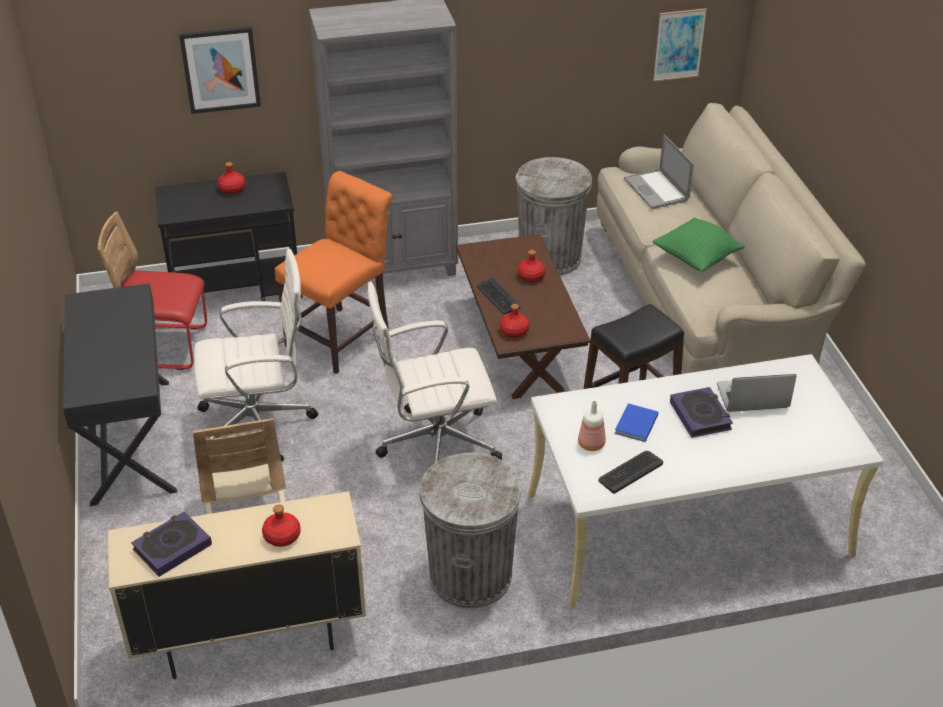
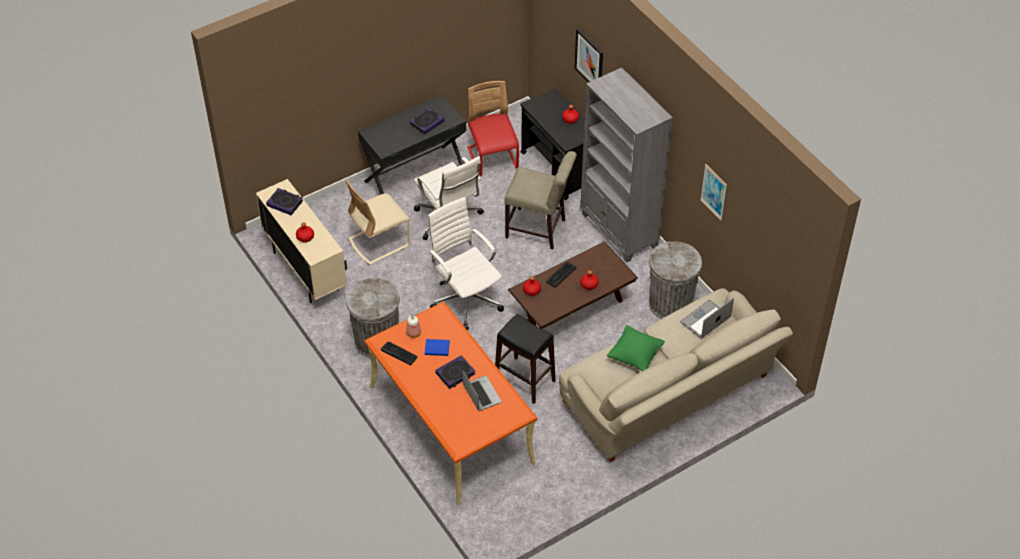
camera: 70 degrees right, 10 degrees up
orange chair [275,171,393,374] -> beige chair [504,151,577,249]
white desk [528,354,883,609] -> orange desk [365,302,537,506]
picture [653,8,707,81] -> picture moved to [700,164,727,221]
none -> book [410,107,445,135]

